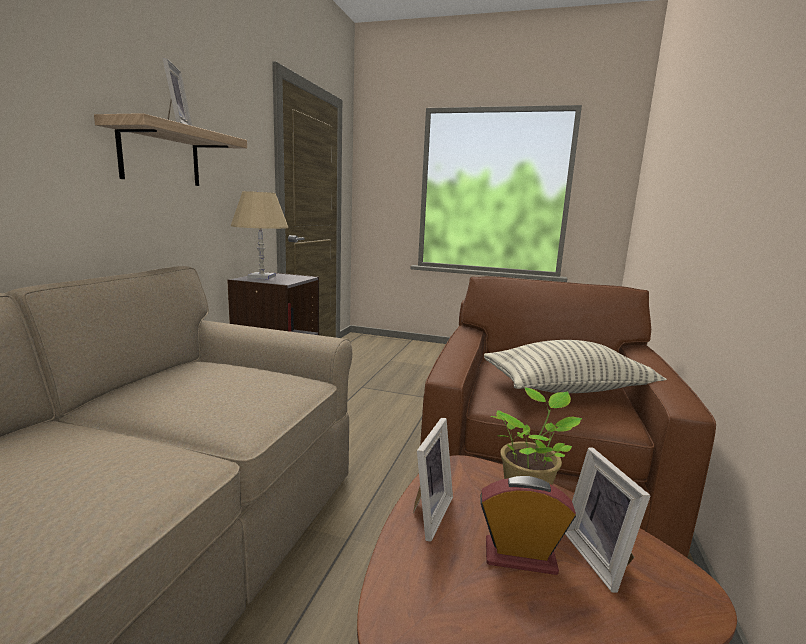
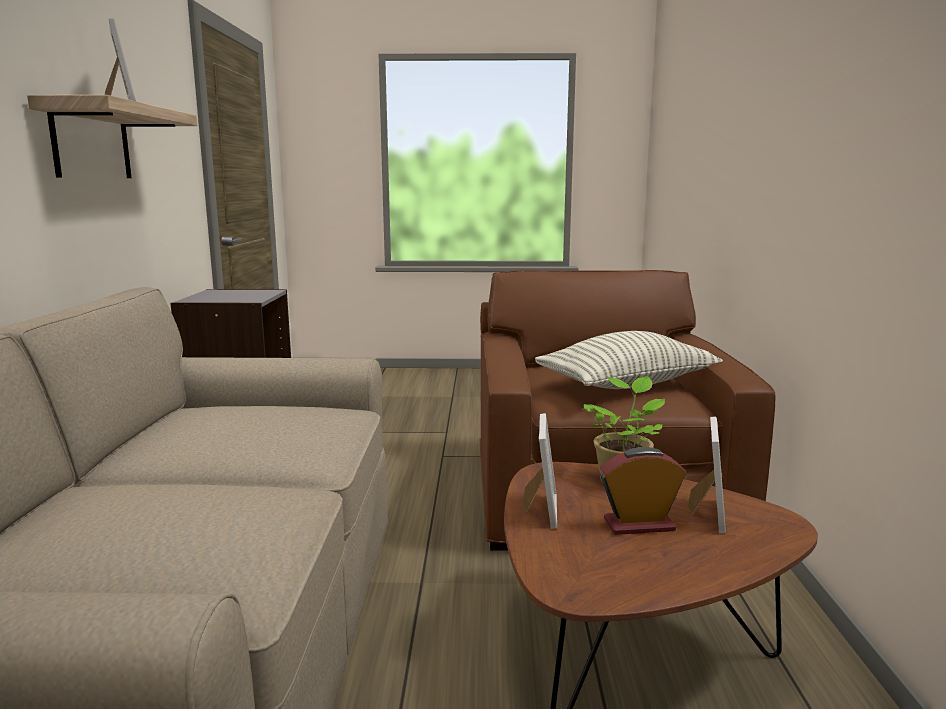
camera: 15 degrees left, 0 degrees up
beige table lamp [231,191,288,279] -> none
picture frame [565,447,651,593] -> picture frame turned 135 degrees counterclockwise [688,417,726,534]

